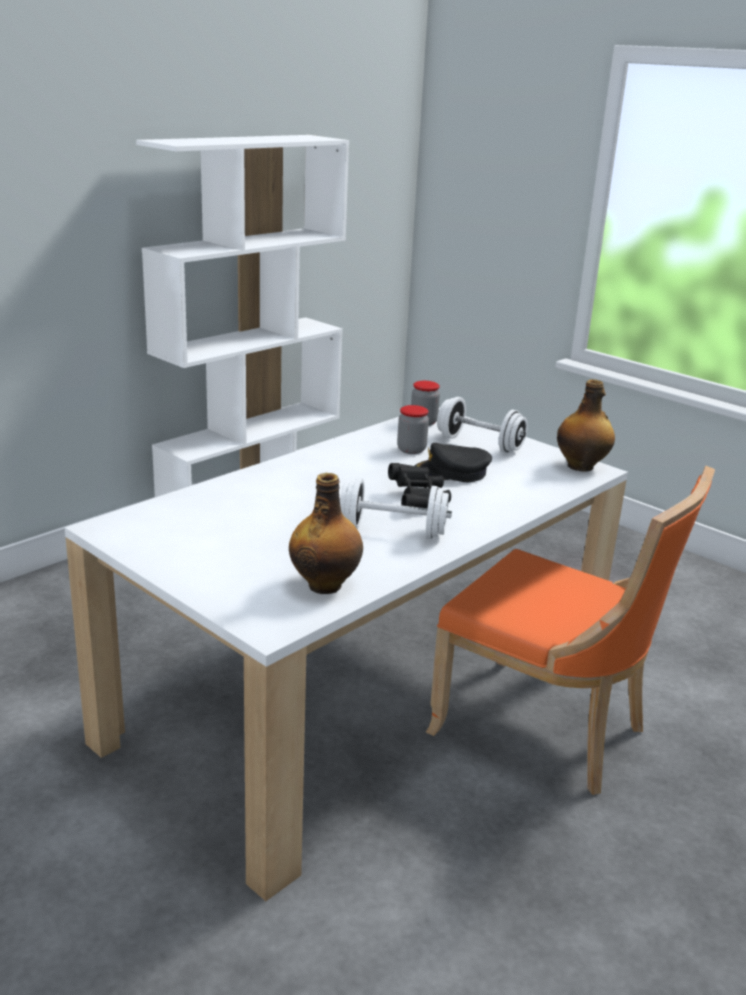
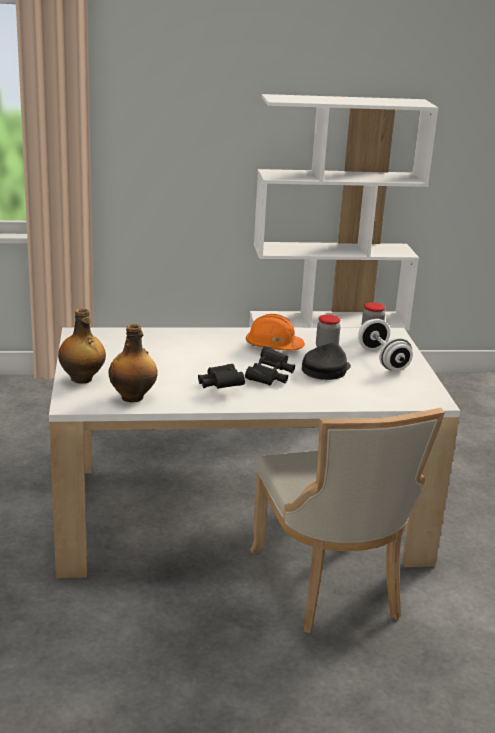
camera: 40 degrees right, 0 degrees up
white dumbbell [340,477,452,539] -> black binoculars [198,364,245,389]
black cap [414,443,492,482] -> black cap turned 90 degrees clockwise [302,343,351,380]
orange chair [426,465,715,795] -> beige chair [250,408,445,633]
bottle [557,379,615,472] -> bottle moved to [58,308,106,384]
none -> orange hard hat [246,314,305,351]

